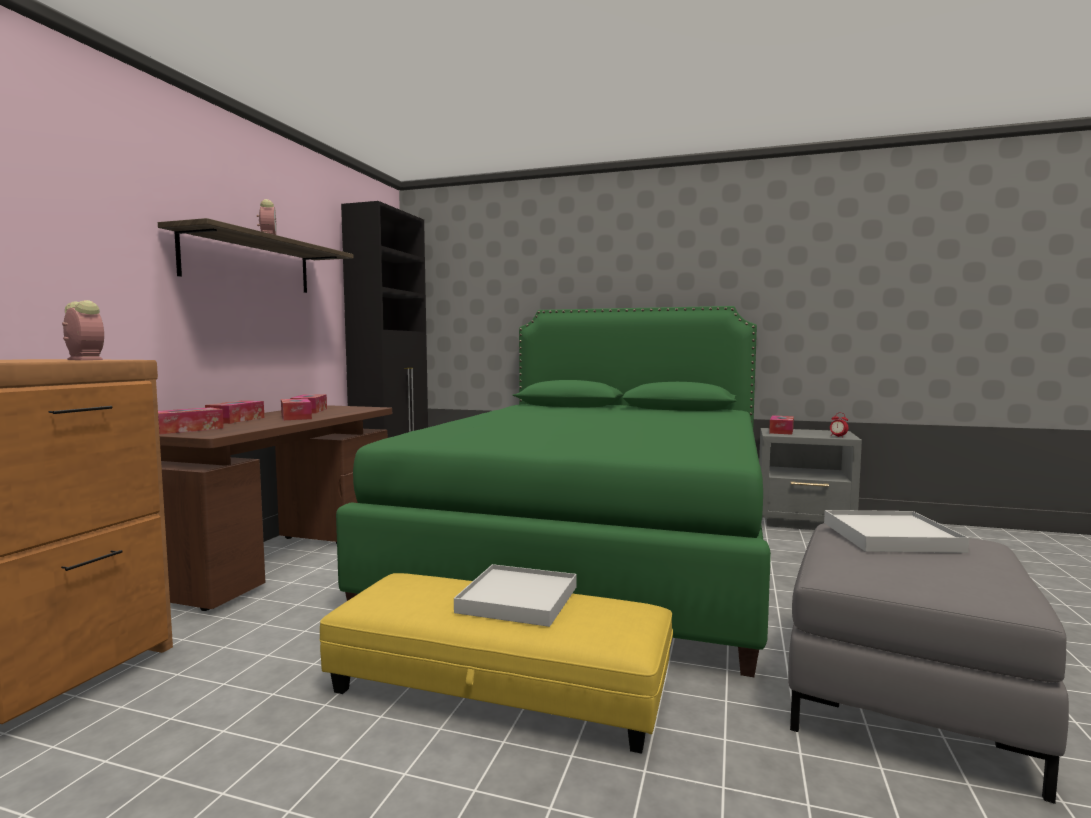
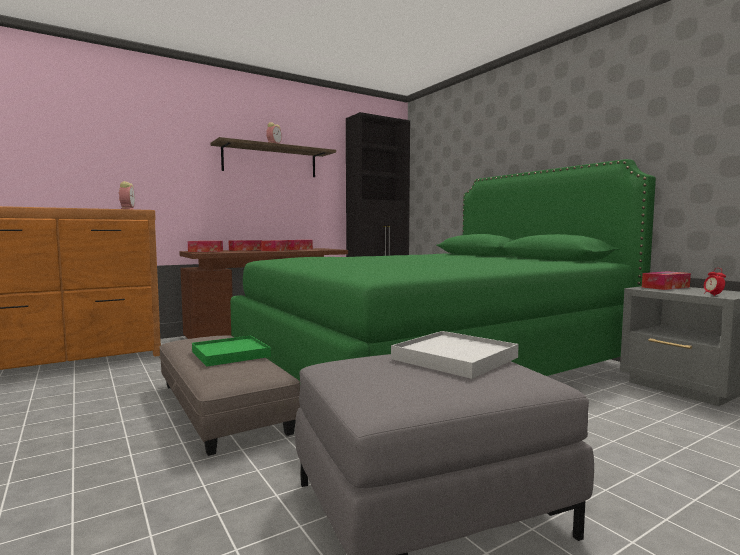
camera: 40 degrees right, 0 degrees up
yellow ottoman [320,573,673,754] -> grey ottoman [159,335,300,456]
white tray [454,564,576,627] -> green tray [192,336,271,367]

